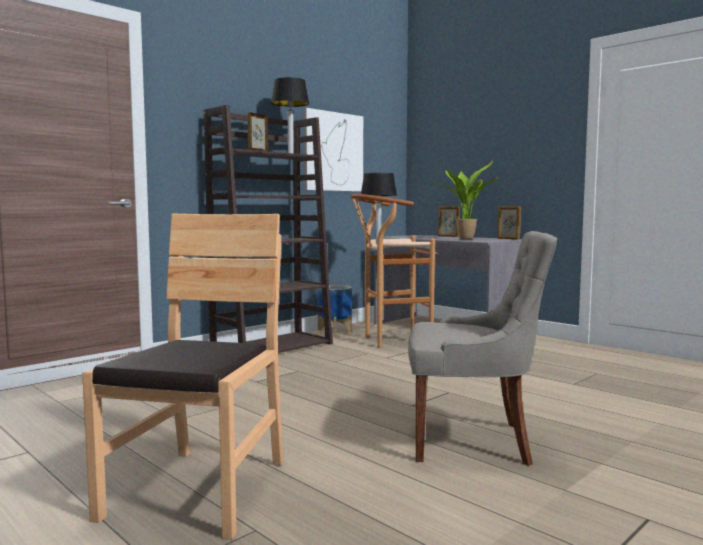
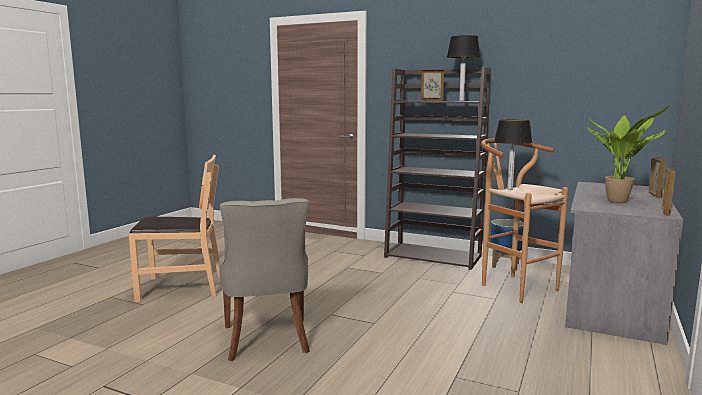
camera: 70 degrees right, 5 degrees up
picture [303,108,363,192] -> none

